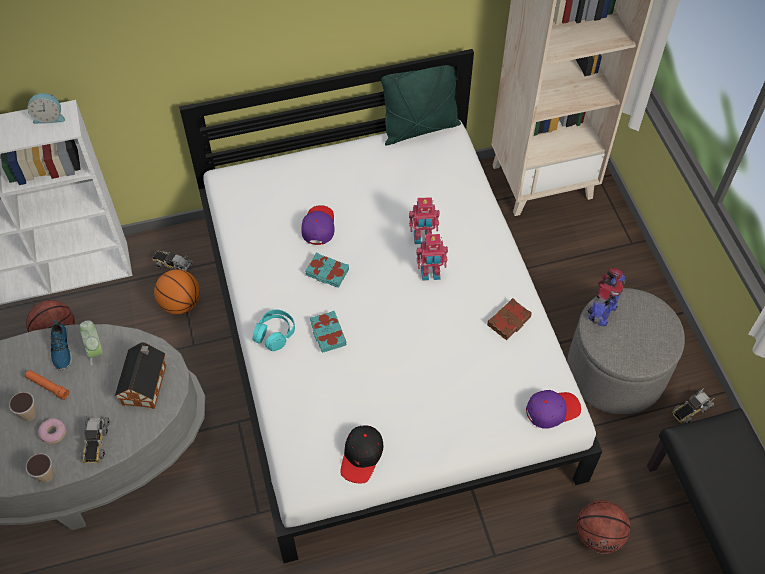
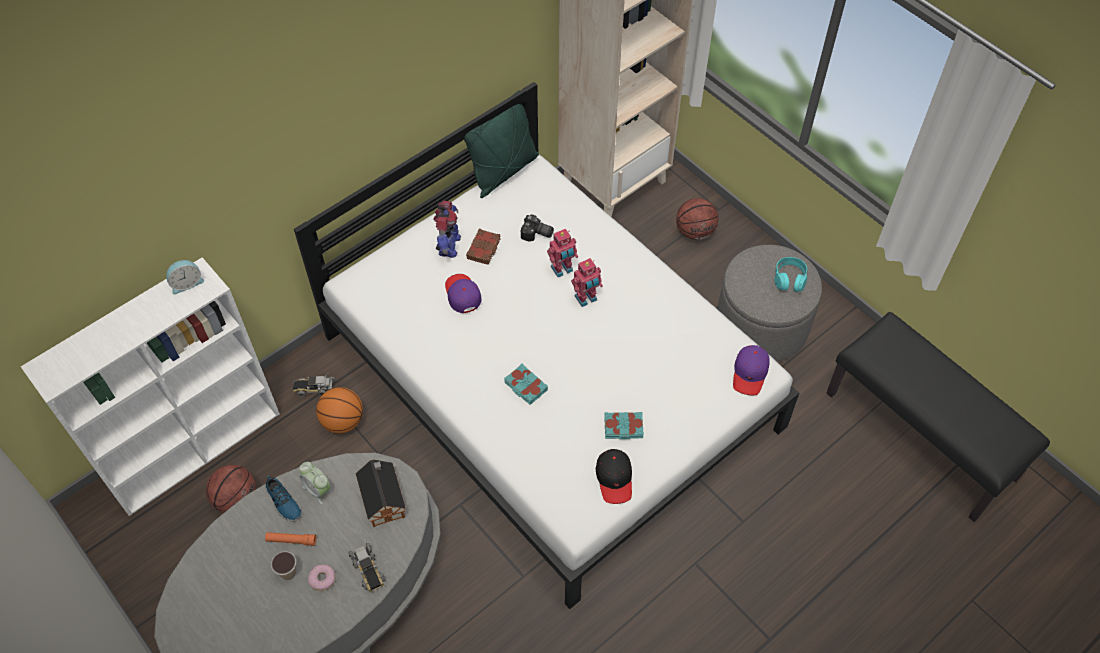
camera: 25 degrees left, 0 degrees up
cup [26,453,54,483] -> none
turquoise headphones [253,309,295,351] -> turquoise headphones moved to [774,257,807,292]
turquoise book [305,252,349,288] -> turquoise book moved to [604,412,644,439]
brown book [487,298,532,340] -> brown book moved to [466,228,501,265]
purple cap [526,390,581,429] -> purple cap turned 150 degrees clockwise [733,345,770,395]
basketball [577,500,630,554] -> basketball moved to [676,198,718,240]
toy robot [588,268,625,327] -> toy robot moved to [434,201,461,258]
toy truck [672,387,714,424] -> none
none -> camera [521,214,554,241]

